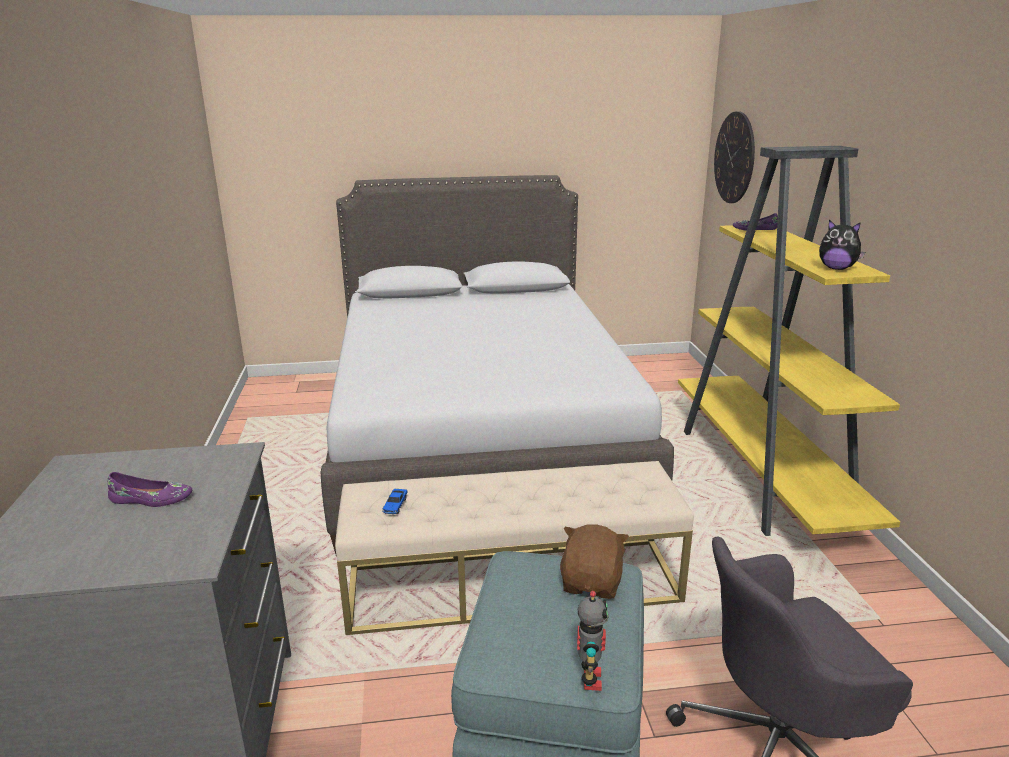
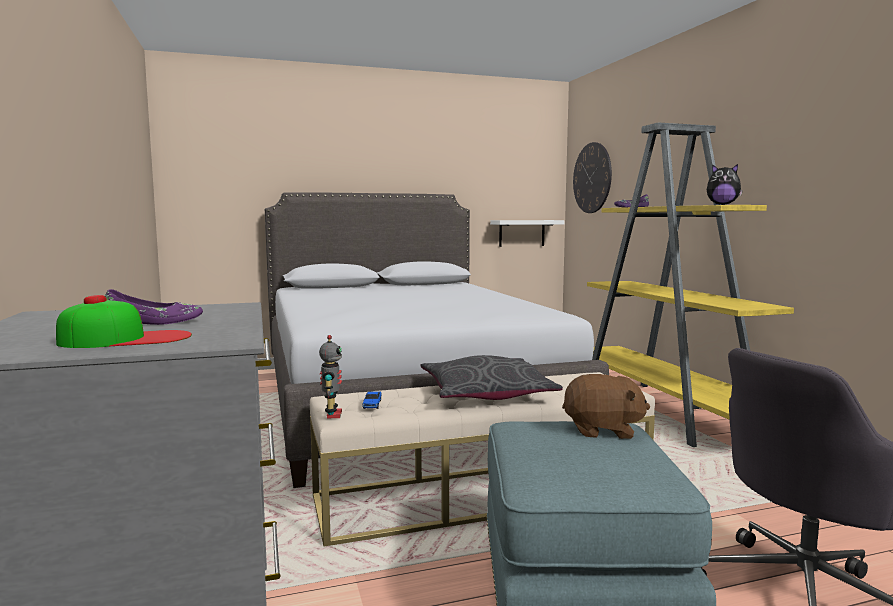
camera: 10 degrees left, 15 degrees down
brown plush toy [560,524,629,599] -> brown plush toy turned 90 degrees clockwise [562,374,650,439]
toy robot [577,591,608,691] -> toy robot moved to [319,335,342,418]
none -> cap [56,295,192,348]
none -> grey pillow [421,355,563,400]
none -> white shelf [490,220,565,247]

